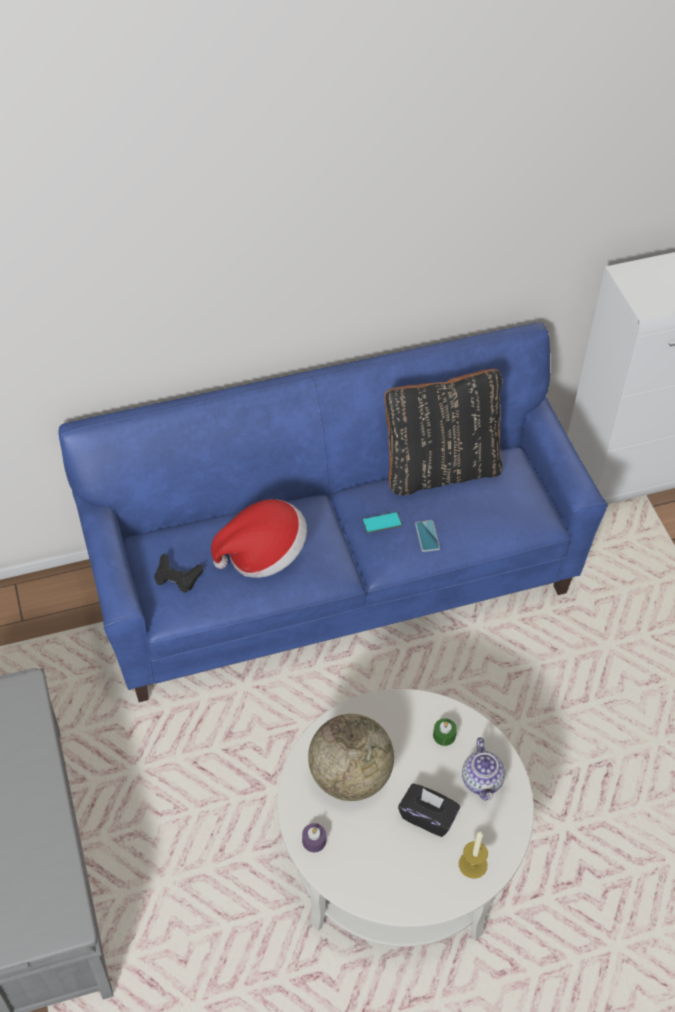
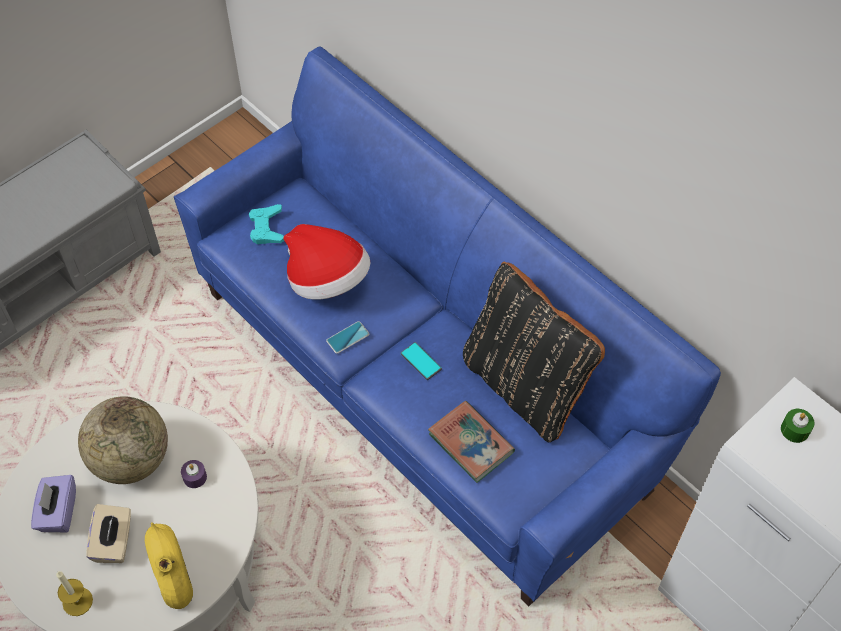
camera: 65 degrees right, 5 degrees up
black game controller [154,553,203,593] -> turquoise game controller [249,204,284,244]
purple candle [302,823,326,852] -> purple candle moved to [181,460,207,488]
black tissue box [398,784,460,837] -> beige tissue box [86,504,131,563]
phone [415,520,440,552] -> phone moved to [326,321,369,354]
green candle [433,718,457,746] -> green candle moved to [781,409,815,443]
teapot [462,737,505,801] -> yellow vase [145,522,193,609]
none -> purple tissue box [31,475,76,532]
none -> book [428,401,515,483]

